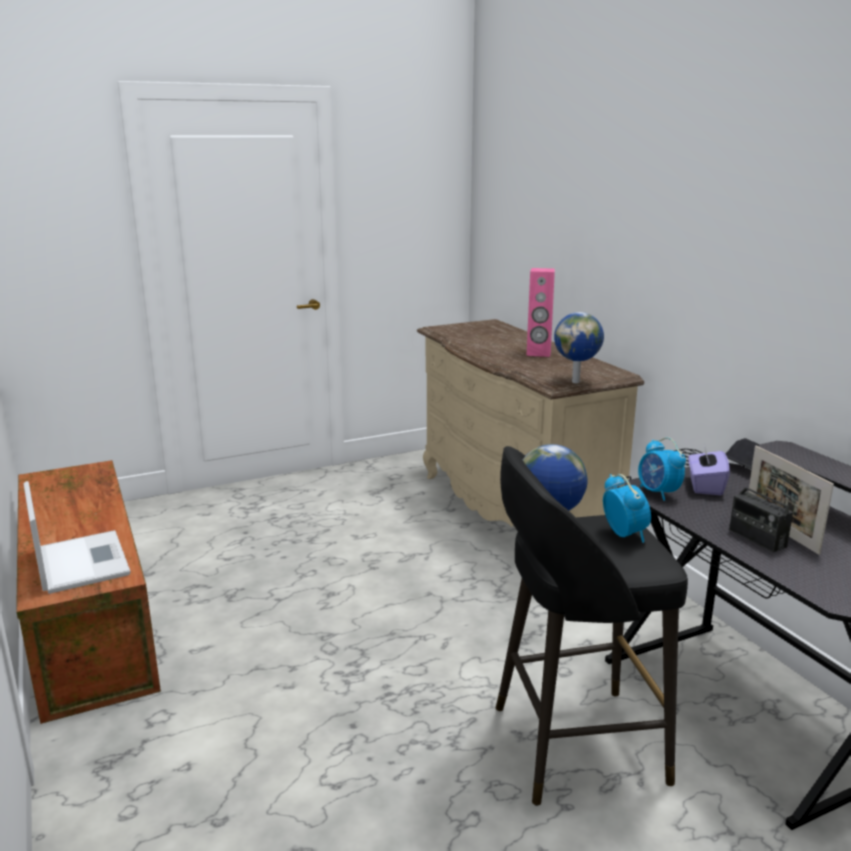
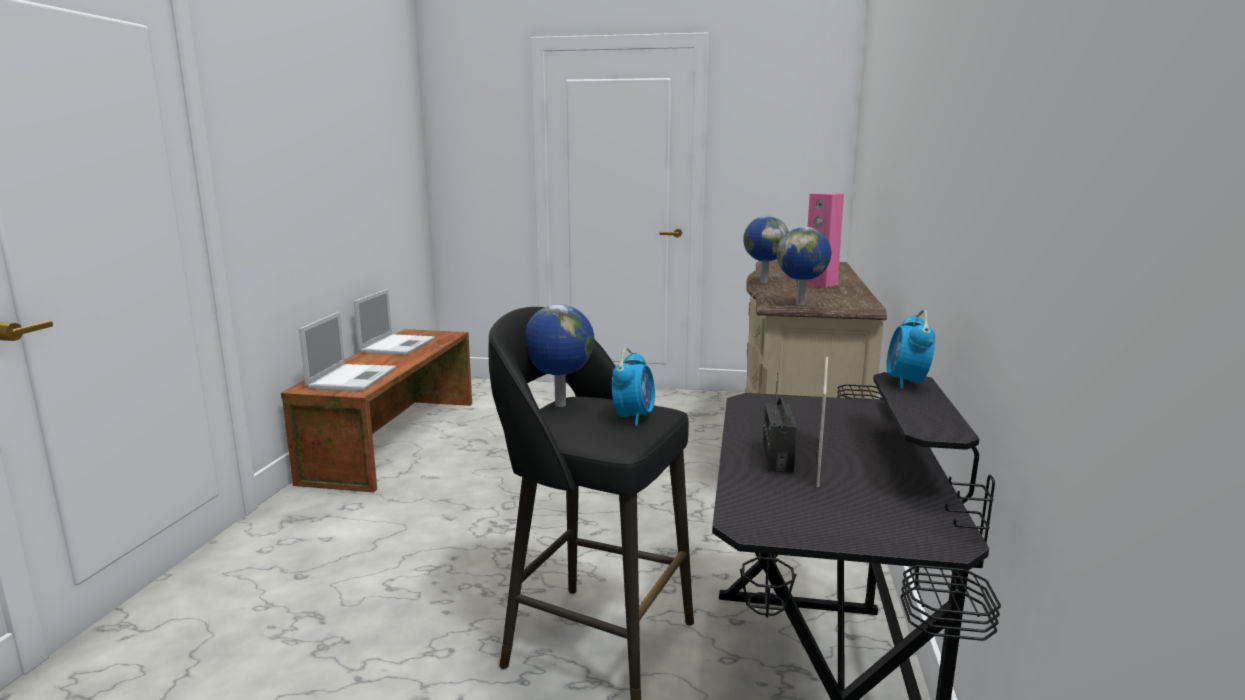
camera: 35 degrees right, 5 degrees down
alarm clock [638,437,686,501] -> alarm clock moved to [886,310,935,389]
purple tissue box [688,443,730,495] -> none
none -> laptop [354,289,435,355]
none -> globe [743,216,789,283]

